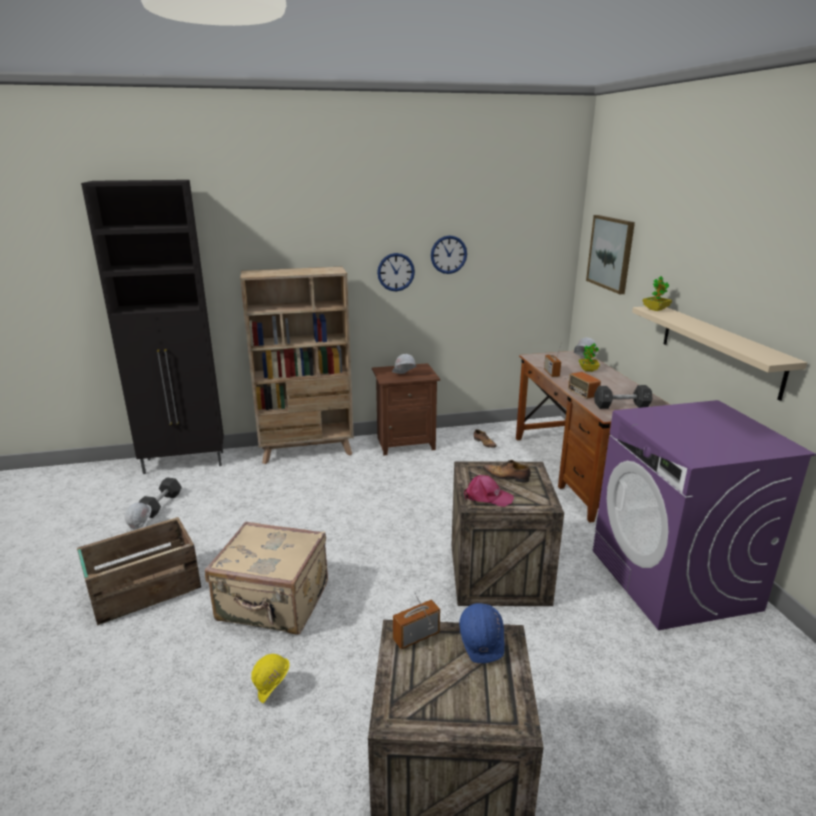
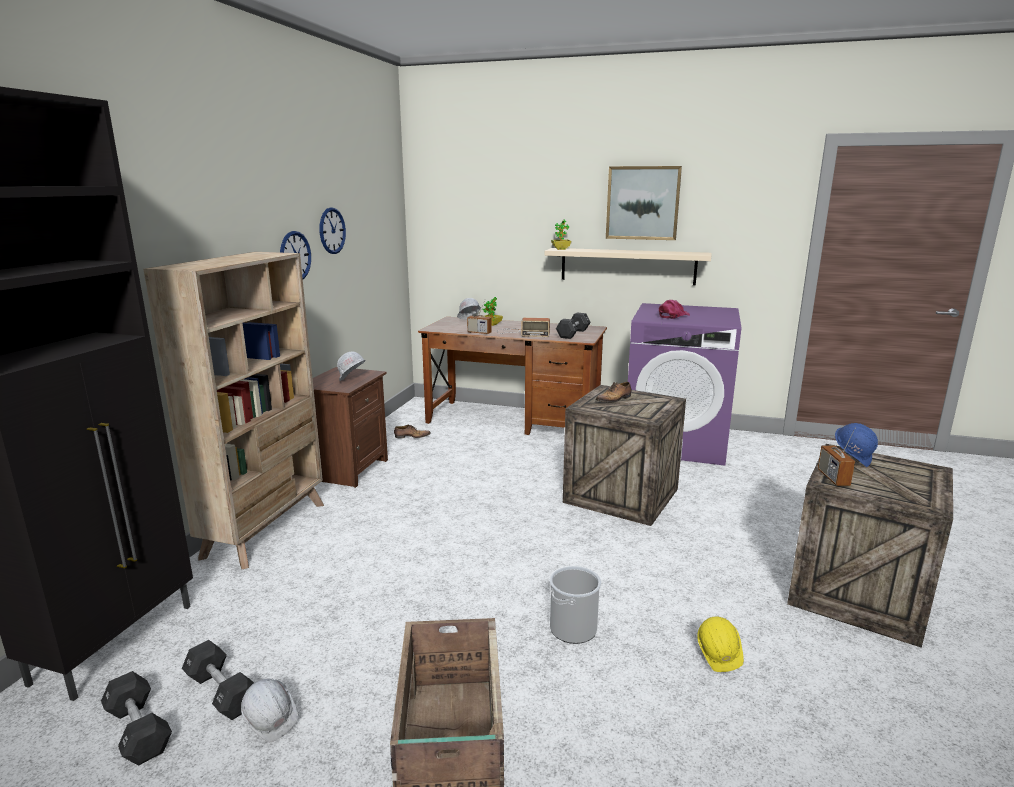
camera: 60 degrees left, 5 degrees down
beige suitcase [205,521,328,635] -> bucket [549,566,601,644]
pink cap [464,475,514,507] -> pink cap moved to [659,300,690,319]
picture [586,215,635,294] -> picture moved to [606,166,682,240]
none -> black dumbbell [101,671,172,766]

